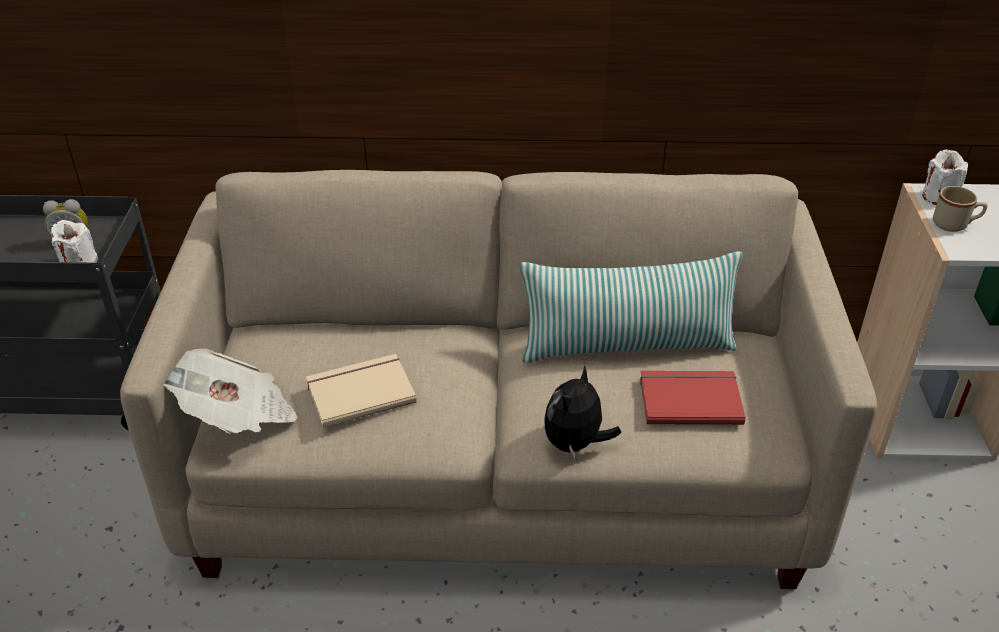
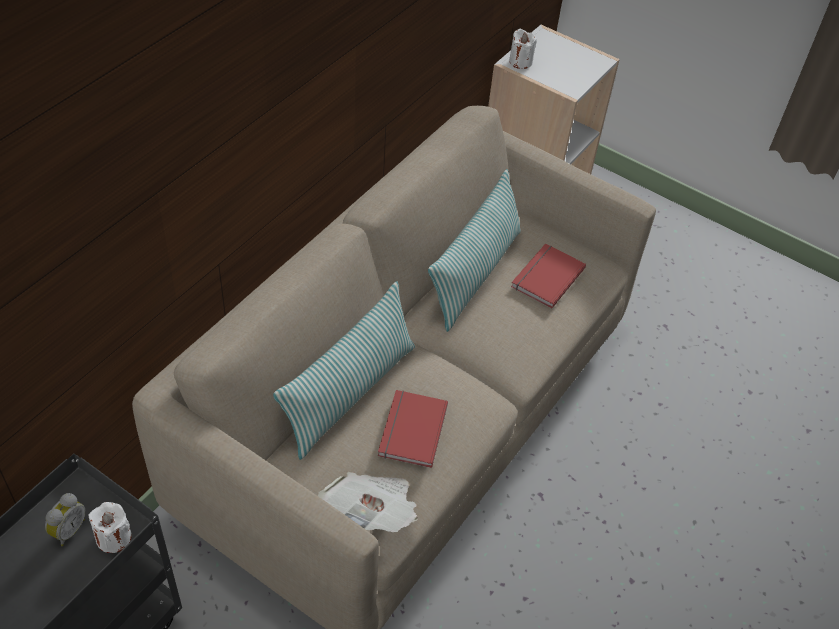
camera: 60 degrees left, 10 degrees up
beige book [306,354,417,427] -> red book [378,390,448,468]
plush toy [544,365,622,458] -> none
beige mug [933,186,988,232] -> none
none -> pillow [273,281,415,460]

